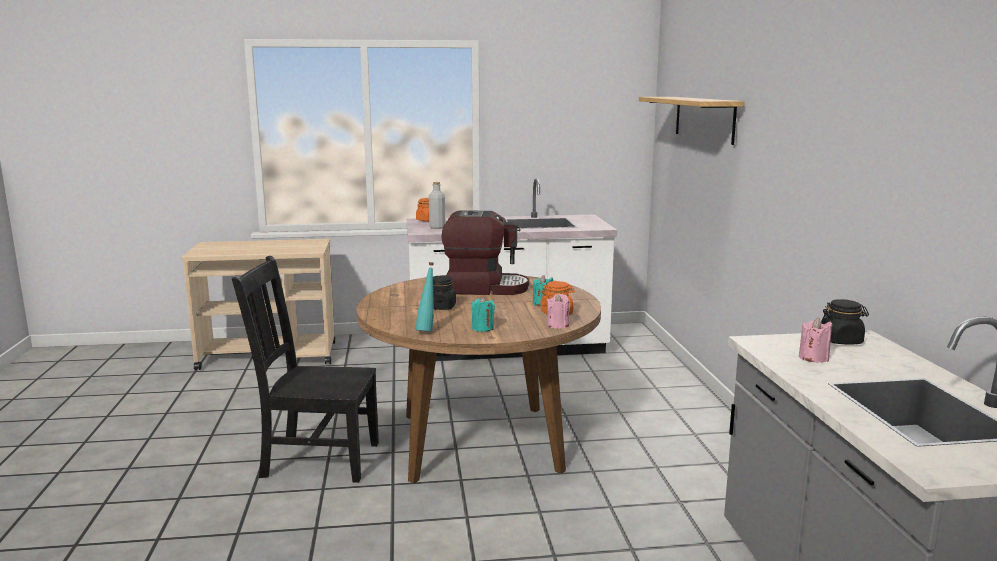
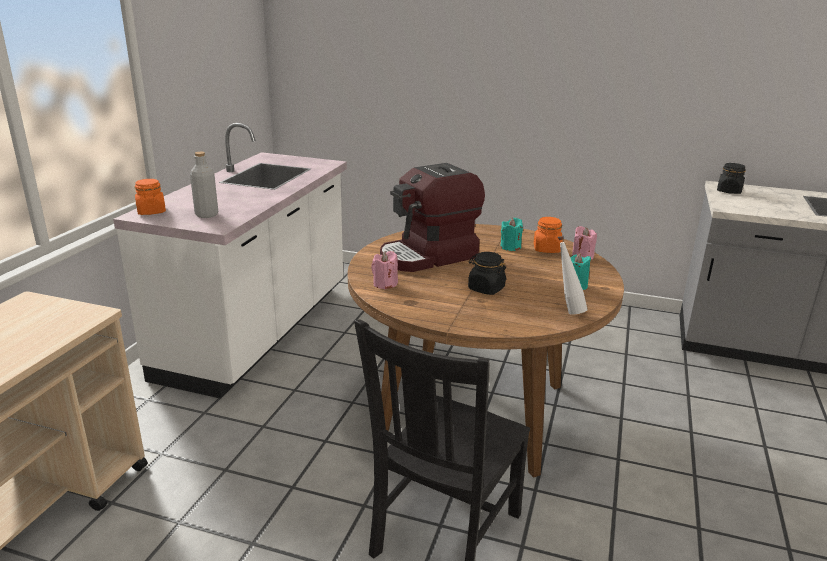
camera: 65 degrees left, 10 degrees up
turquoise bottle [416,262,434,332] -> white bottle [558,236,588,315]
coffee machine [441,210,529,295] -> coffee machine turned 150 degrees counterclockwise [380,163,485,272]
shelf [639,97,744,145] -> none
pink candle [799,318,833,363] -> pink candle moved to [371,251,398,289]

